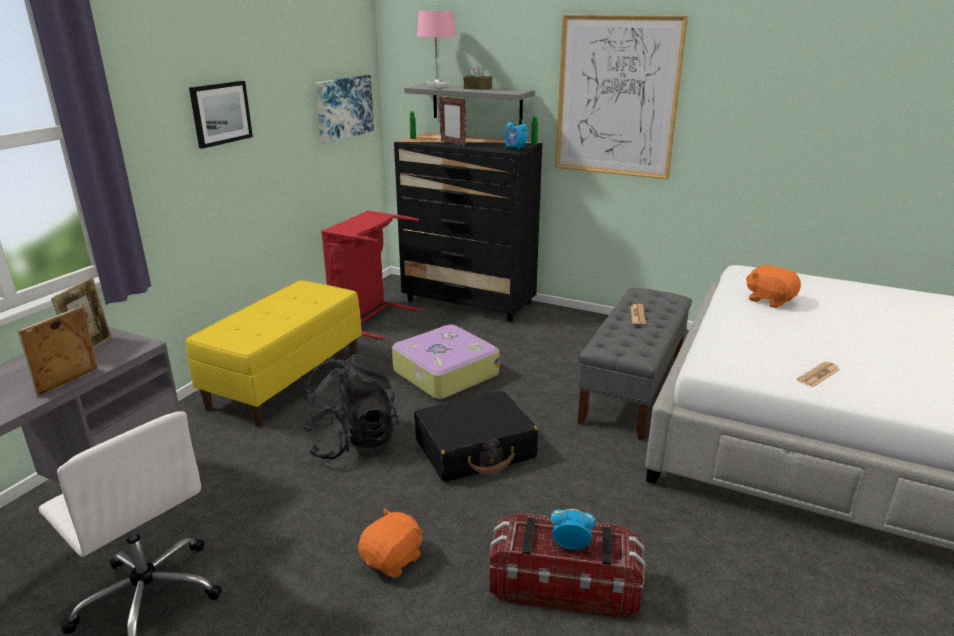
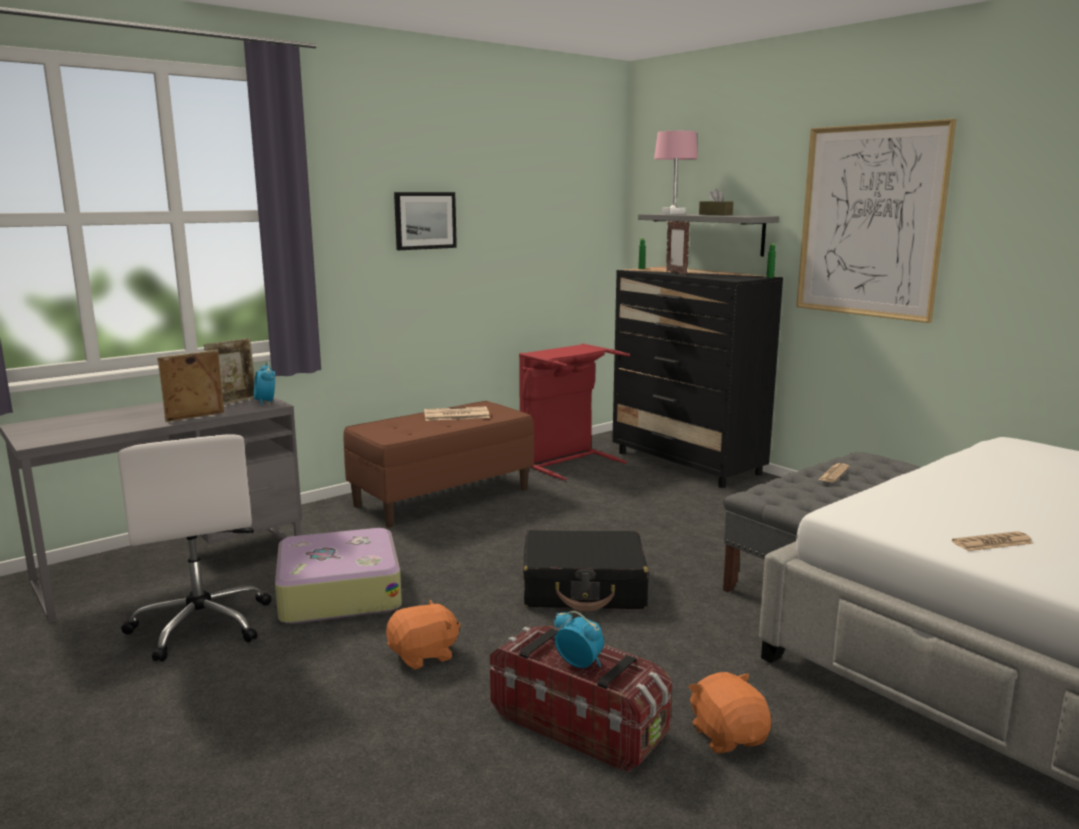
camera: 25 degrees right, 10 degrees down
yellow bench [186,280,362,427] -> brown bench [343,401,534,527]
black backpack [303,354,399,459] -> none
picture [315,75,374,144] -> none
suitcase [392,325,499,399] -> suitcase moved to [275,528,402,624]
alarm clock [504,118,528,151] -> alarm clock moved to [254,361,275,406]
orange plush toy [746,264,801,308] -> orange plush toy moved to [688,672,771,753]
none -> newspaper [424,406,490,421]

